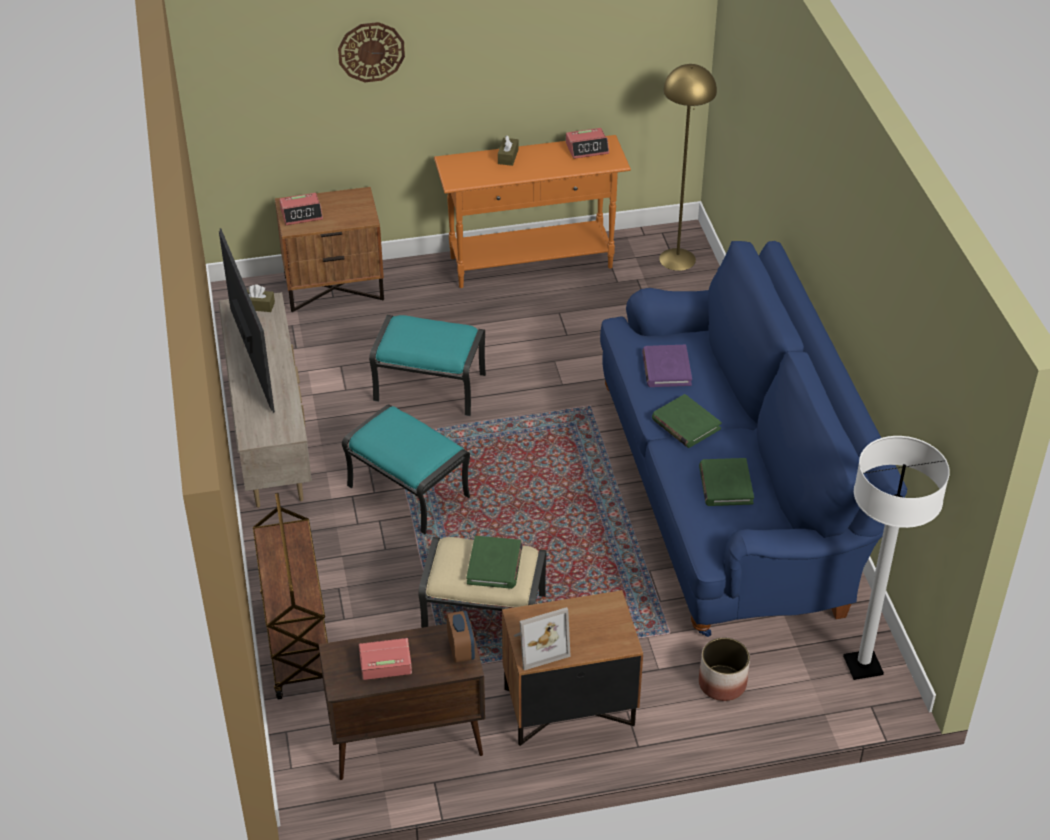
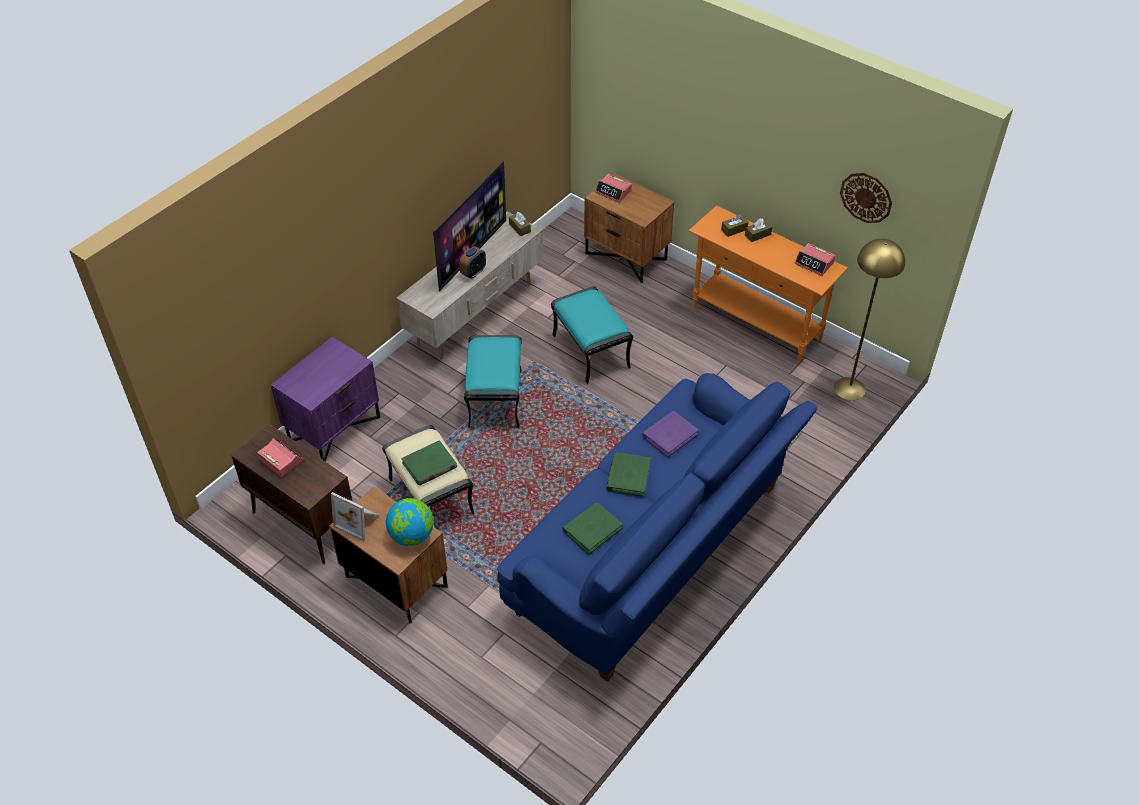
camera: 50 degrees right, 5 degrees up
brown cart [253,493,328,699] -> purple nightstand [271,337,380,462]
wall clock [338,22,405,82] -> wall clock moved to [840,173,892,223]
alarm clock [446,610,475,663] -> alarm clock moved to [459,246,486,279]
planter [699,637,750,701] -> none
white floor lamp [843,436,950,680] -> none
none -> globe [386,498,434,546]
none -> brown tissue box [721,214,749,237]

